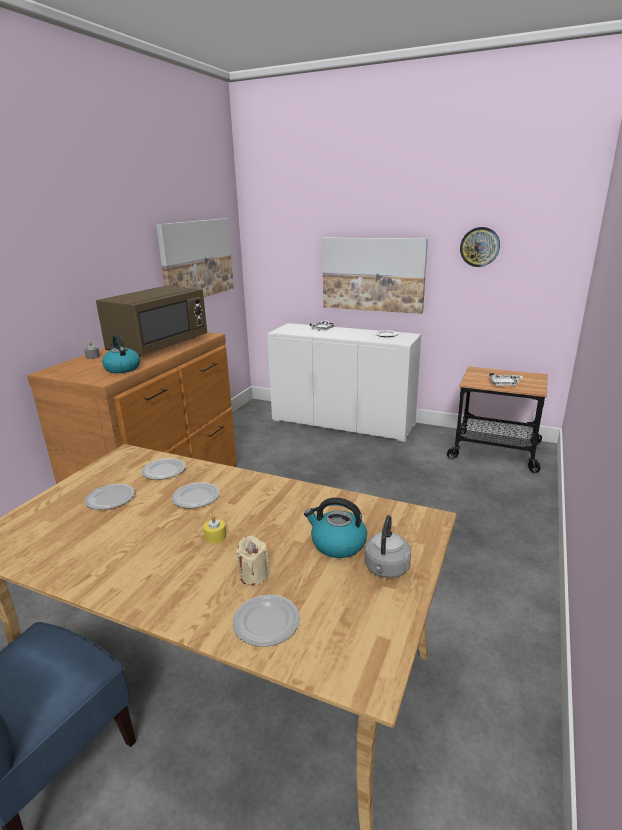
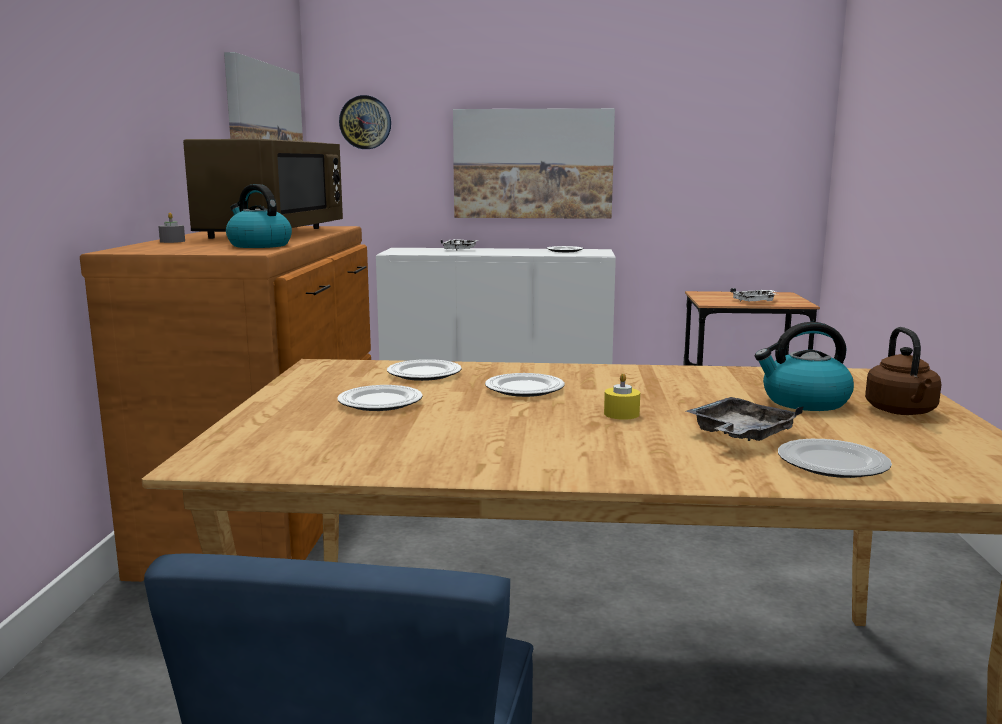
camera: 20 degrees left, 10 degrees down
beige candle [236,536,270,586] -> grey tray [686,397,804,441]
grey kettle [365,515,411,578] -> brown kettle [865,327,942,415]
wall clock [460,227,500,267] -> wall clock moved to [339,95,391,149]

